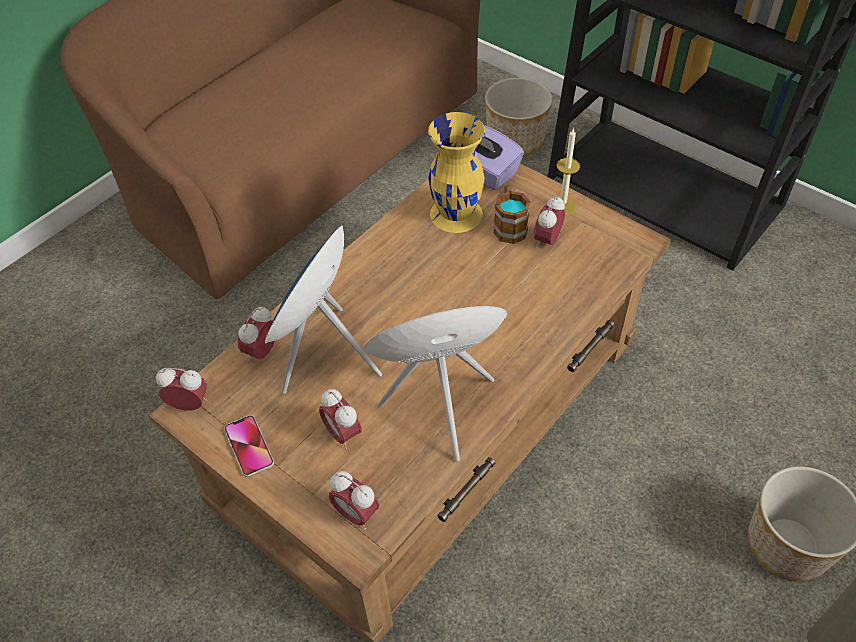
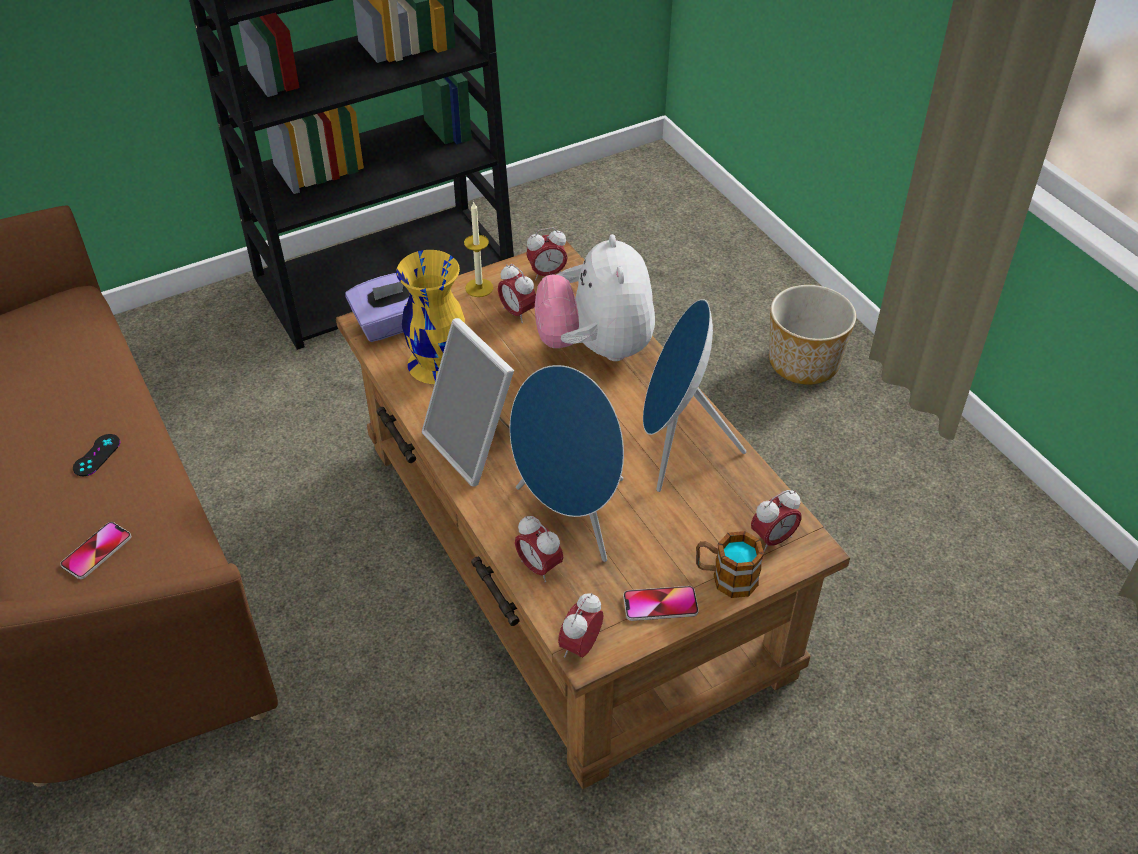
camera: 70 degrees left, 5 degrees down
alarm clock [319,389,362,449] -> alarm clock moved to [526,227,568,281]
planter [485,77,553,157] -> none
mug [494,185,530,244] -> mug moved to [696,531,764,598]
none -> phone [60,522,131,579]
none -> black game controller [73,434,120,476]
none -> picture frame [422,318,514,487]
none -> plush toy [535,234,655,361]

